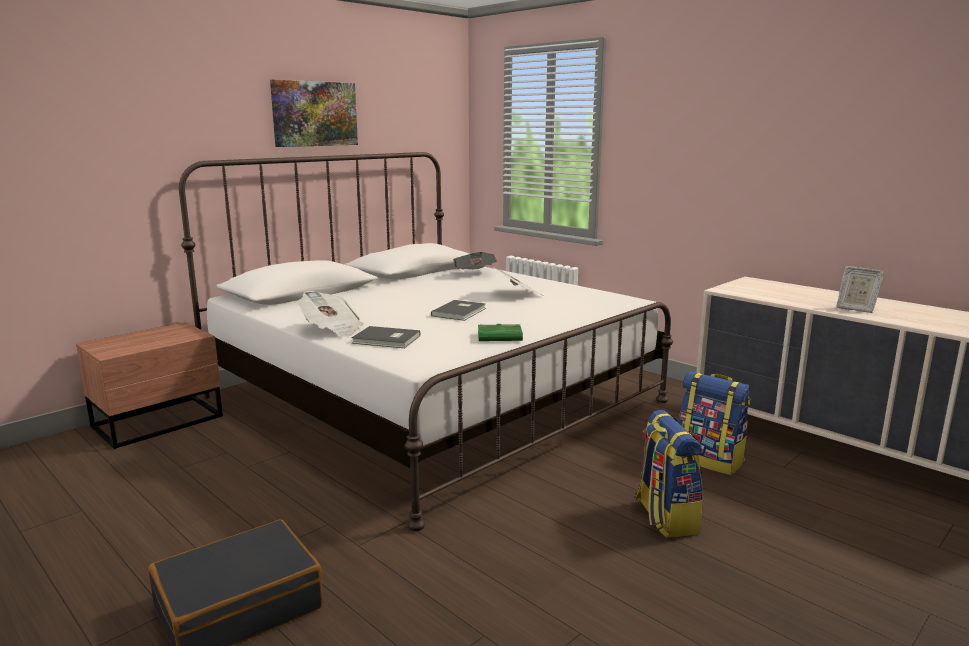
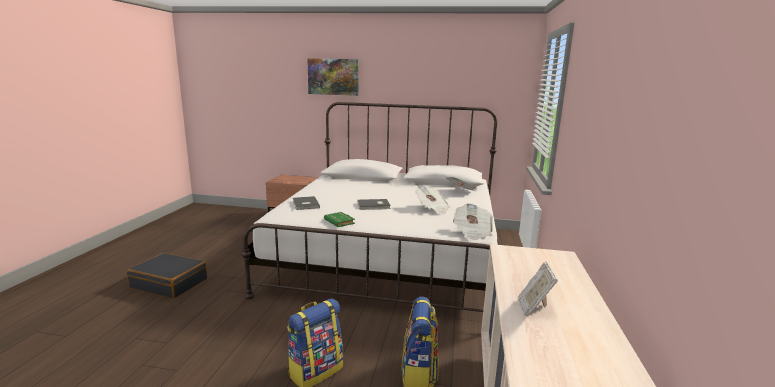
camera: 55 degrees right, 0 degrees up
picture [270,80,358,147] -> picture moved to [307,58,359,96]
newspaper [297,291,363,337] -> newspaper moved to [453,203,493,241]

